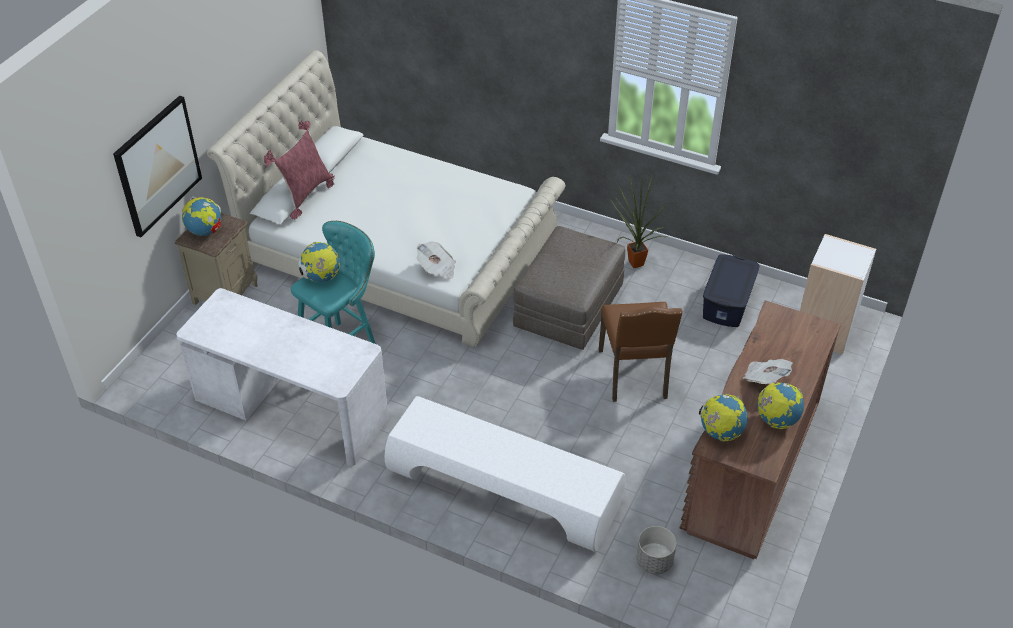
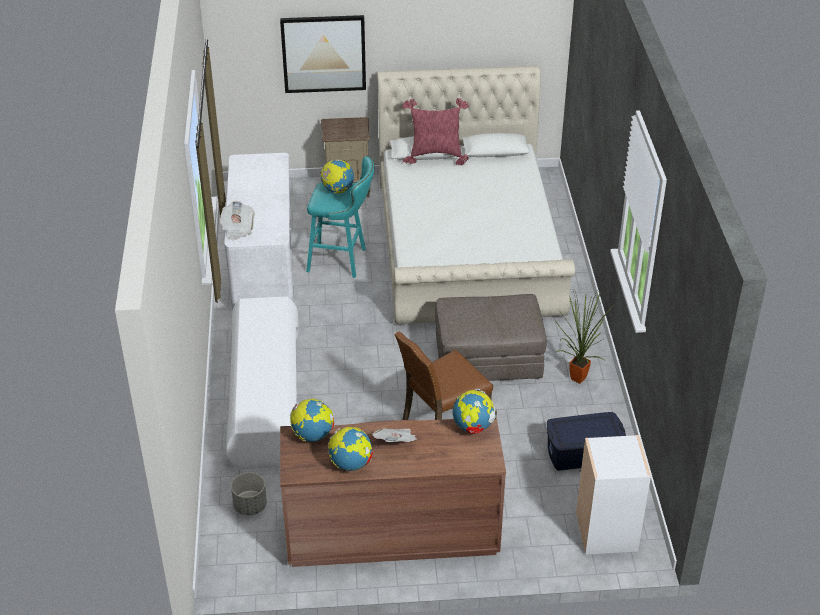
camera: 60 degrees right, 5 degrees down
globe [182,197,221,236] -> globe moved to [453,389,497,434]
newspaper [417,242,456,279] -> newspaper moved to [219,201,255,240]

